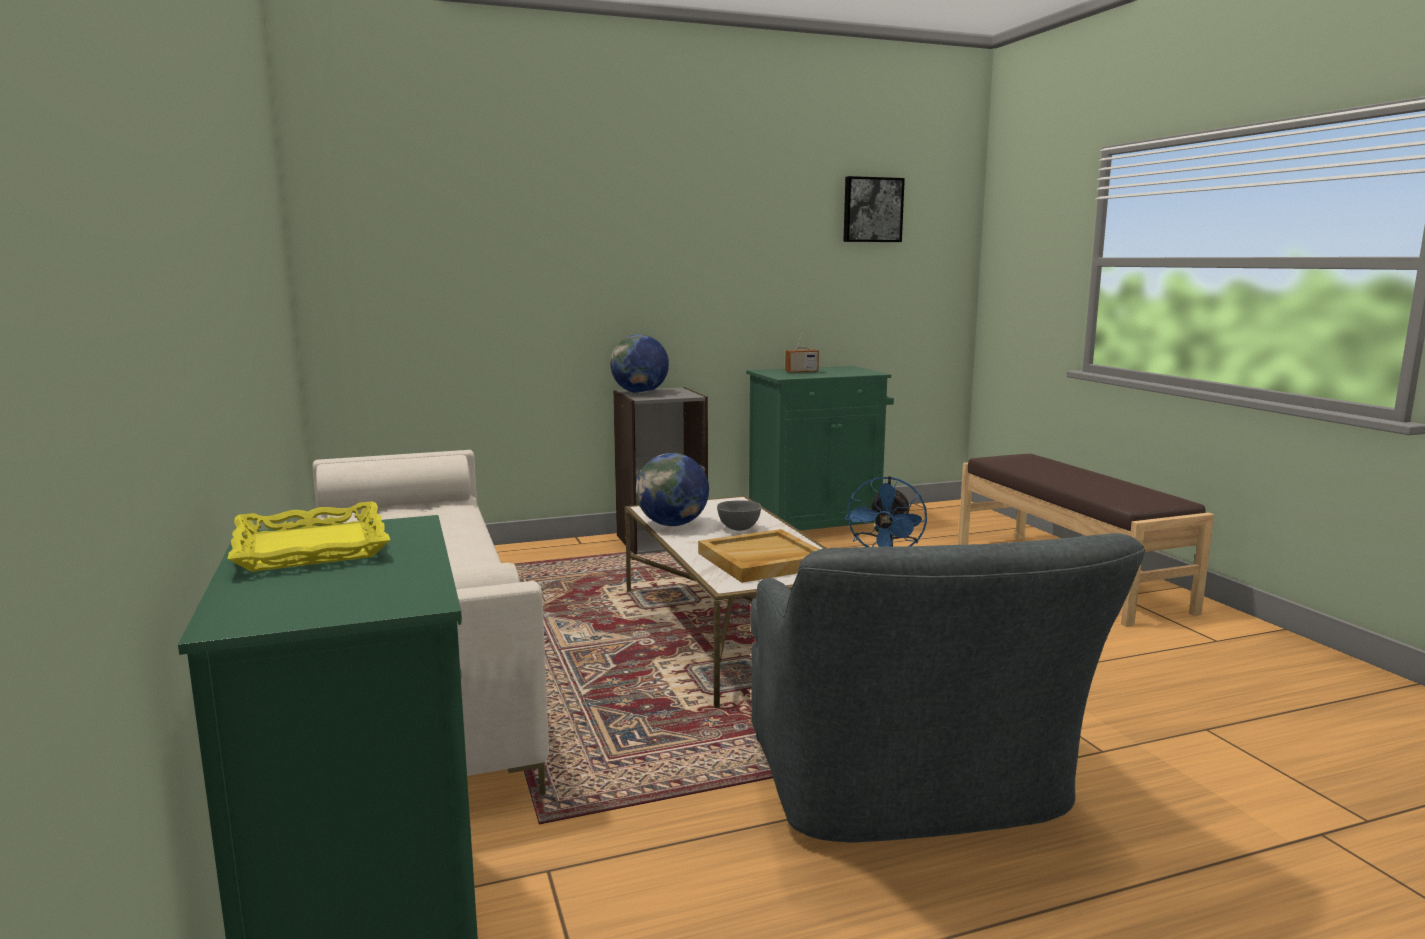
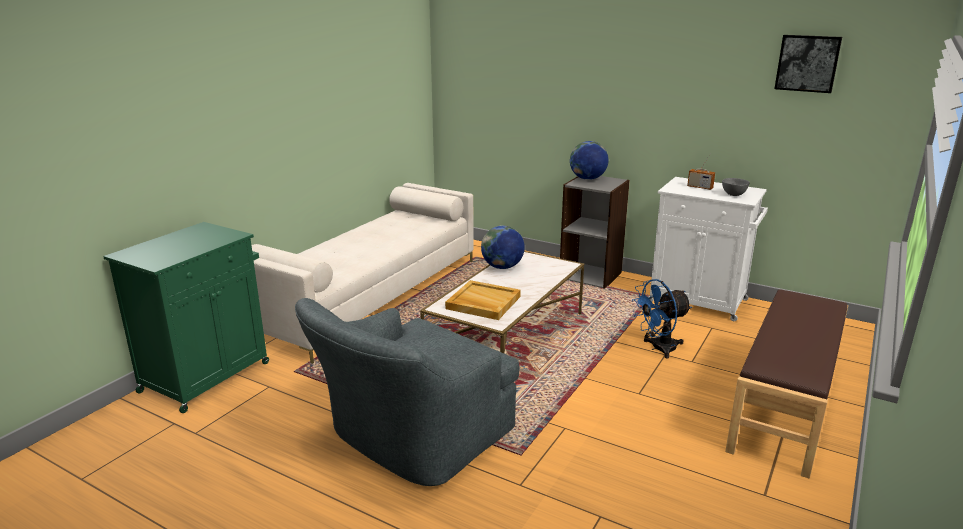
camera: 50 degrees right, 10 degrees up
yellow tray [228,501,390,572] -> none
grey bowl [717,500,761,531] -> grey bowl moved to [722,178,750,196]
green cabinet [746,366,894,532] -> white cabinet [648,177,768,321]

